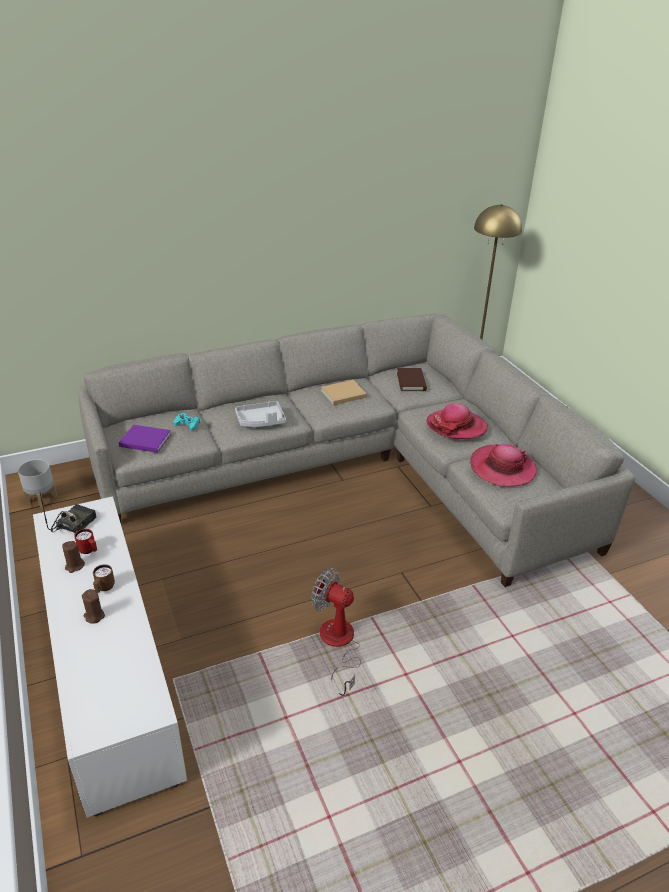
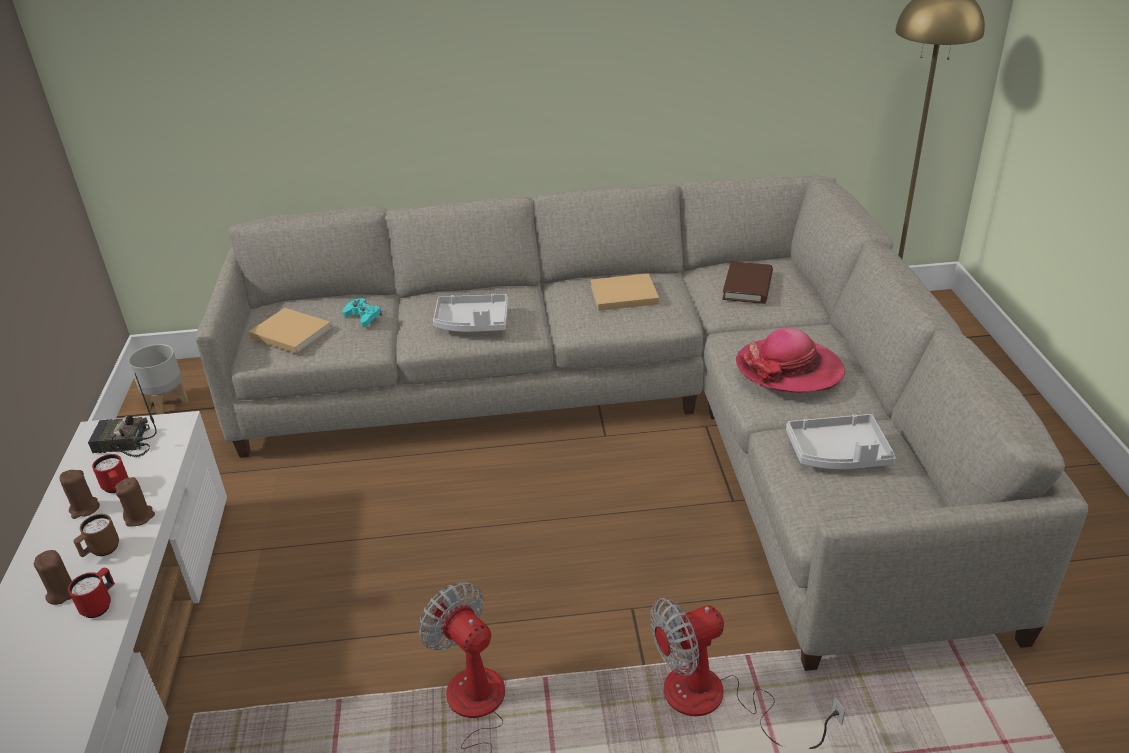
camera: 20 degrees right, 0 degrees up
radio [40,493,96,533] -> radio turned 135 degrees counterclockwise [88,373,157,457]
purple book [119,425,171,453] -> beige book [249,308,332,354]
hat [470,444,537,487] -> grey tray [786,414,896,469]
none -> red mug [68,567,115,618]
none -> brown candle [115,477,155,527]
none -> fan [650,598,845,749]

